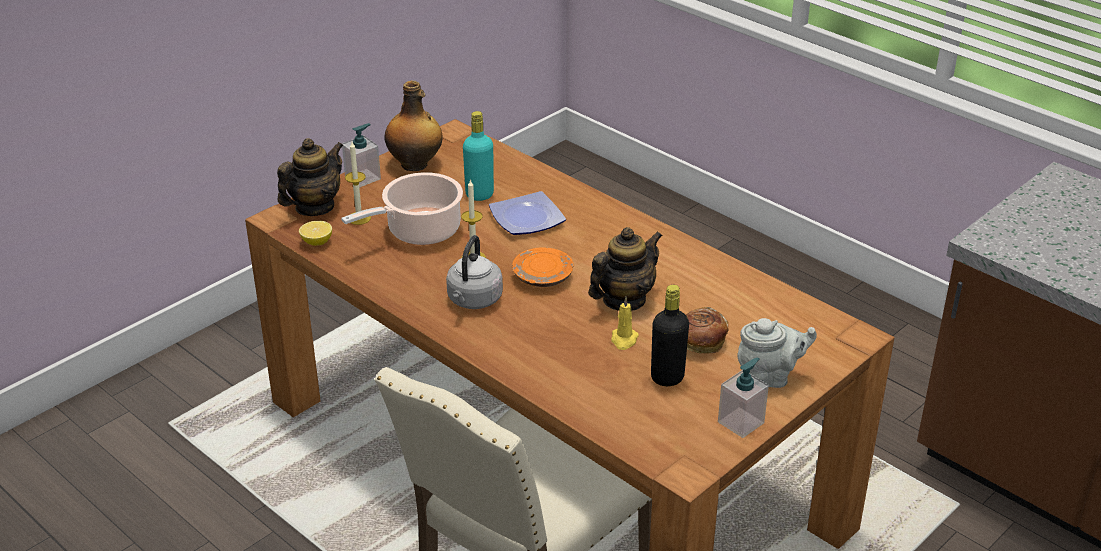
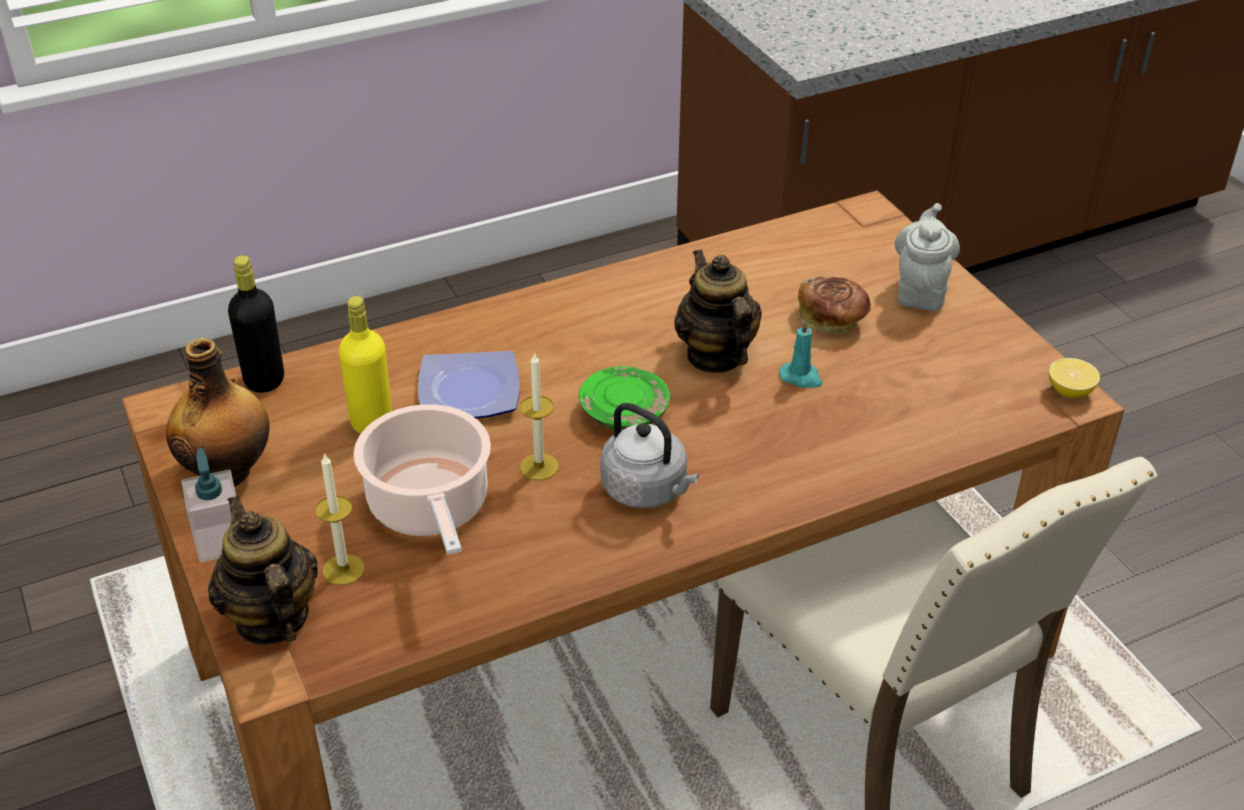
camera: 70 degrees left, 5 degrees up
lemon [299,221,332,246] -> lemon moved to [1049,358,1100,398]
turquoise bottle [463,111,494,201] -> yellow bottle [339,296,392,434]
orange plate [512,247,574,287] -> green plate [579,366,670,430]
yellow candle [611,297,639,350] -> turquoise candle [779,319,822,388]
black bottle [651,285,689,386] -> black bottle moved to [228,255,284,393]
soap dispenser [718,358,769,438] -> none

